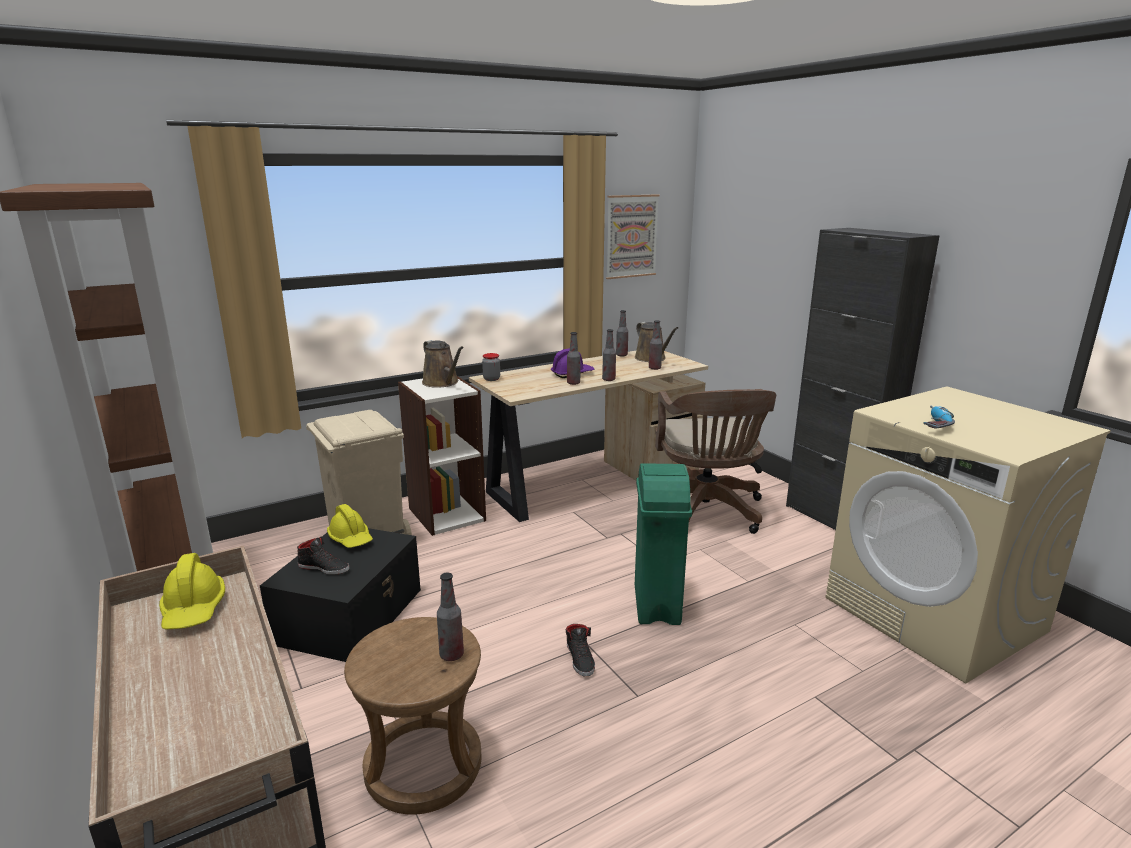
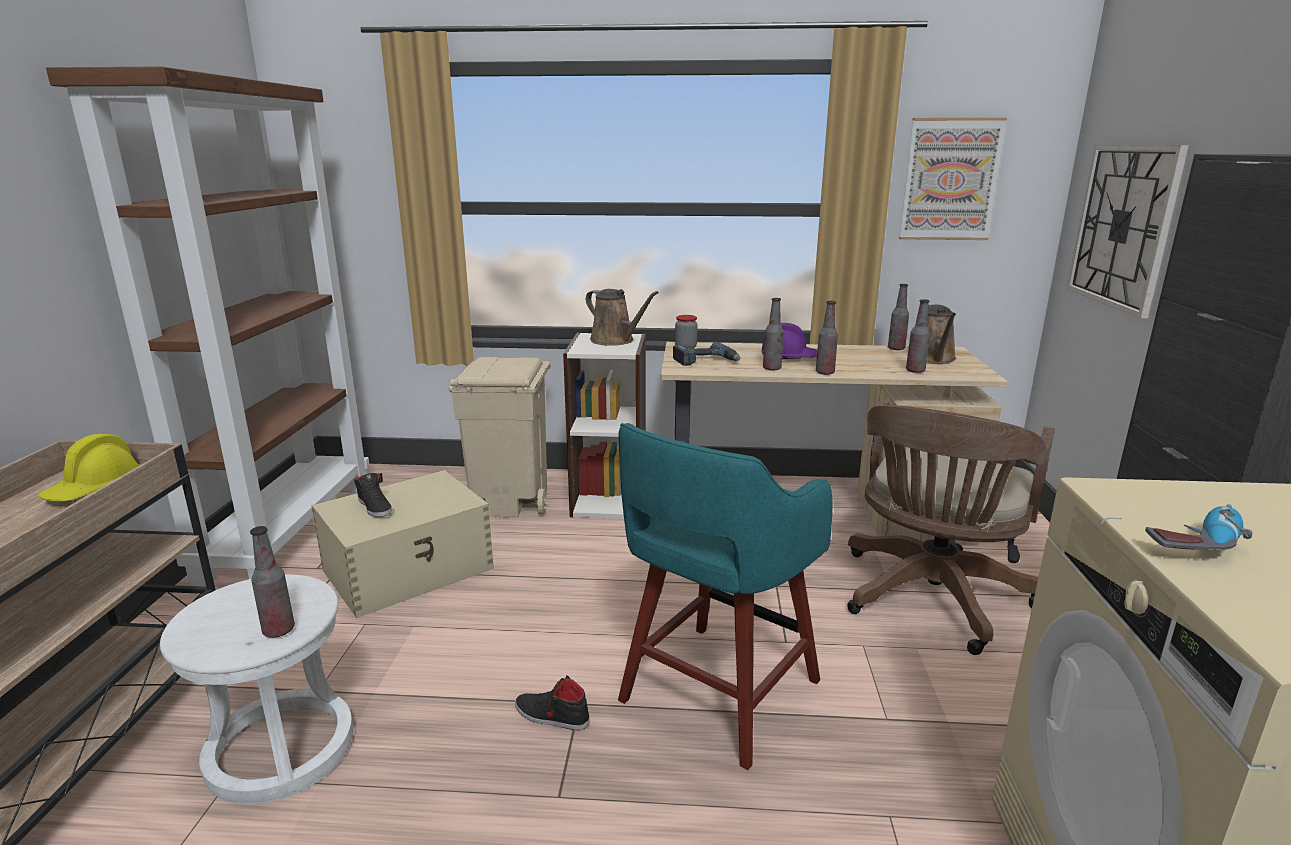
camera: 35 degrees right, 0 degrees up
black storage box [260,528,421,662] -> beige storage box [311,470,494,618]
yellow hard hat [327,504,373,548] -> none
brown stool [344,617,481,815] -> white stool [160,574,353,805]
brown watering can [422,340,464,388] -> brown watering can turned 45 degrees counterclockwise [586,289,659,346]
black shoe [566,624,595,676] -> black shoe turned 90 degrees clockwise [515,675,590,731]
green trash can [635,463,692,625] -> turquoise stool [618,423,833,770]
none -> power drill [673,342,740,366]
none -> wall clock [1067,145,1189,318]

